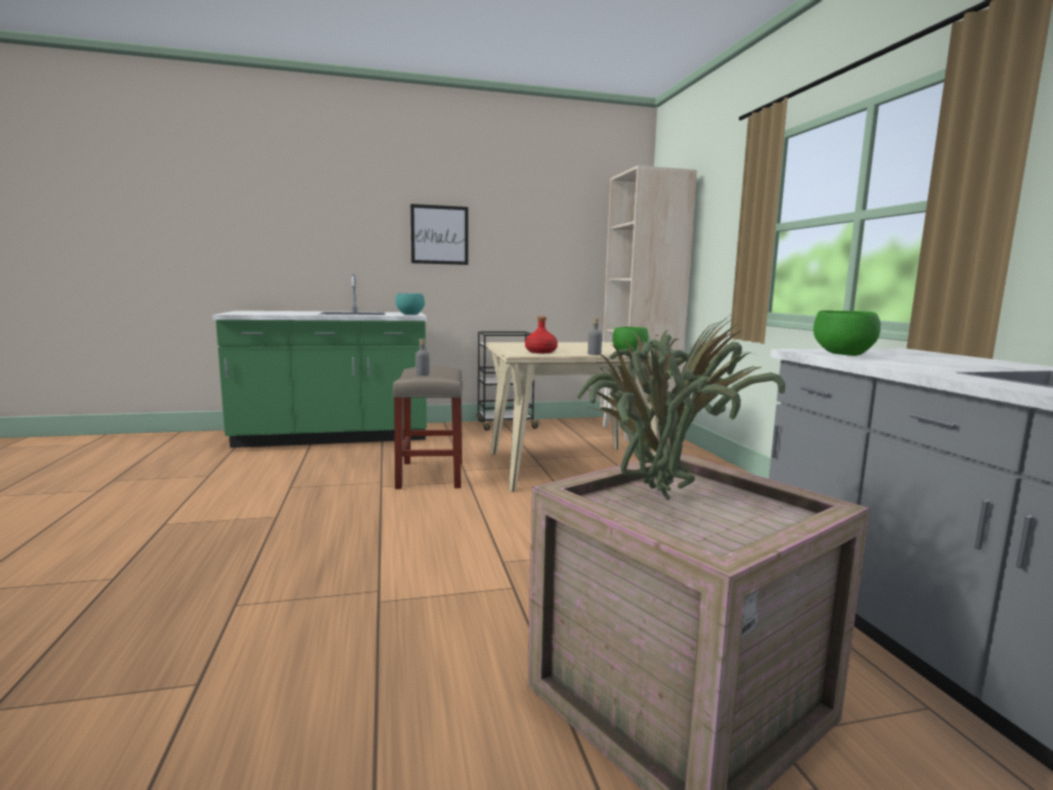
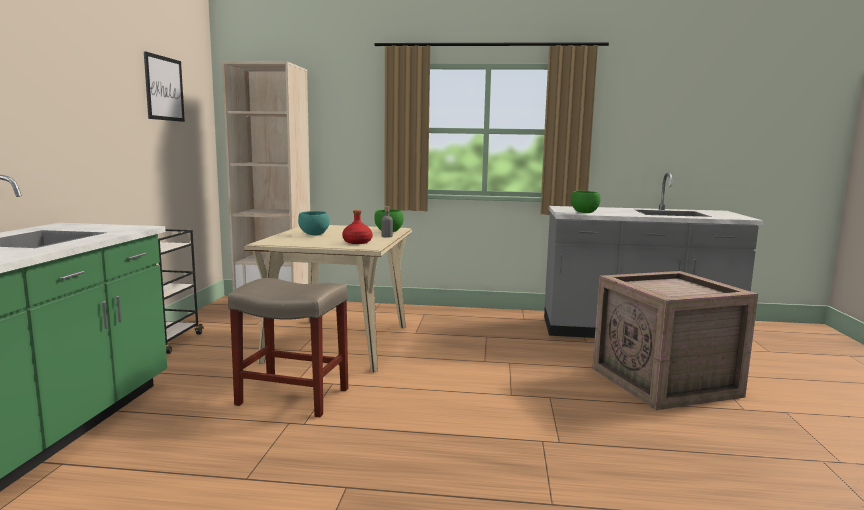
camera: 70 degrees left, 0 degrees up
turquoise bowl [396,293,425,315] -> turquoise bowl moved to [298,211,329,236]
picture [410,204,468,265] -> picture moved to [144,51,185,122]
grey bottle [416,339,429,376] -> none
potted plant [577,316,785,500] -> none

